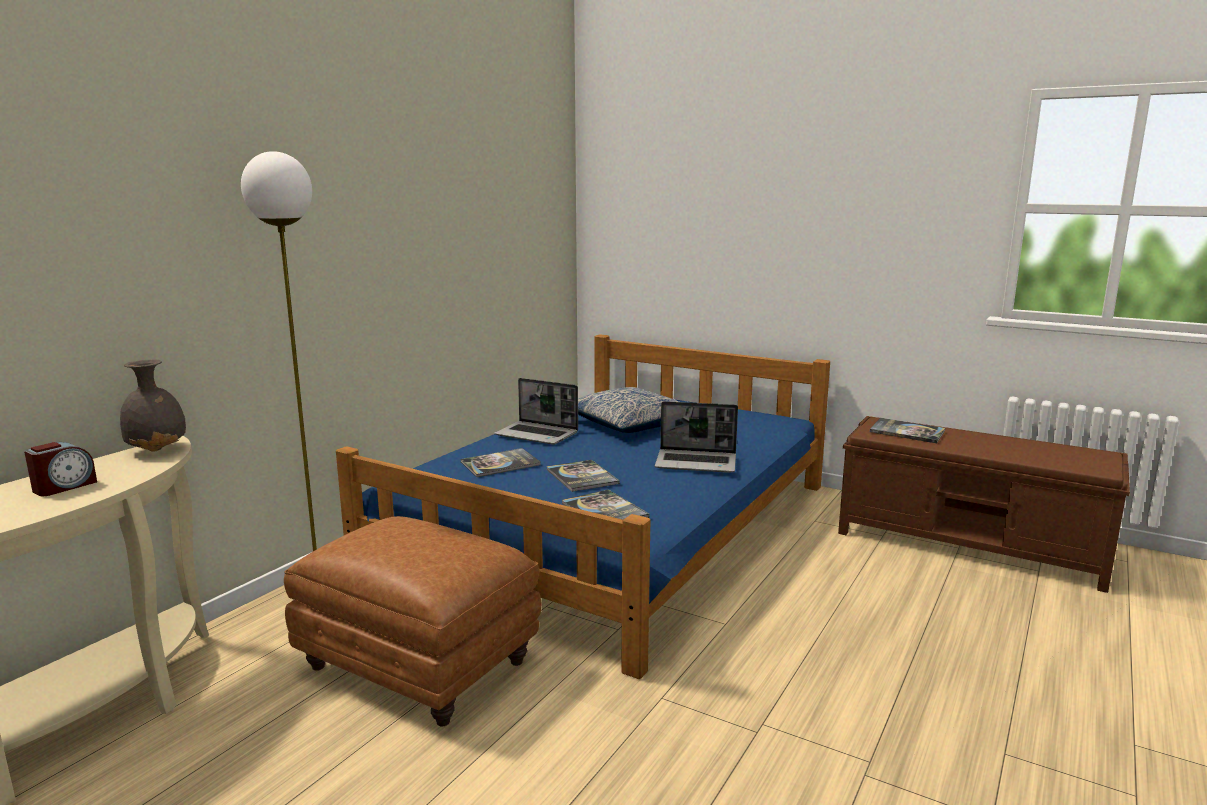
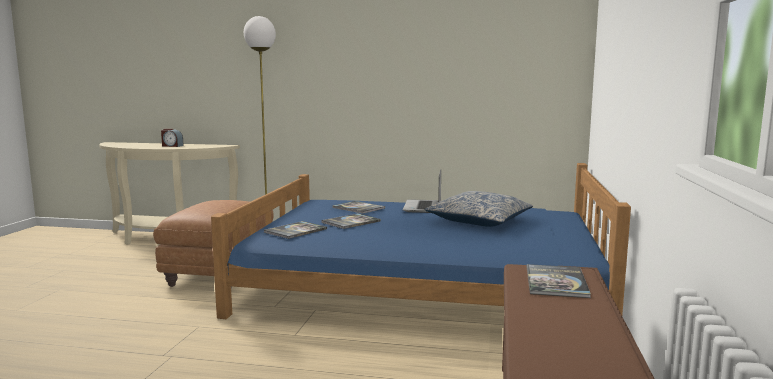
camera: 70 degrees right, 5 degrees down
grey vase [120,360,186,452] -> none
laptop [655,401,738,473] -> none

